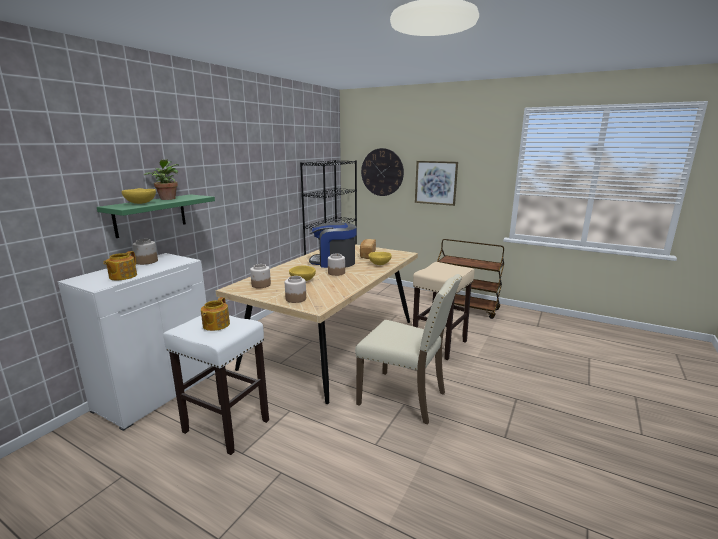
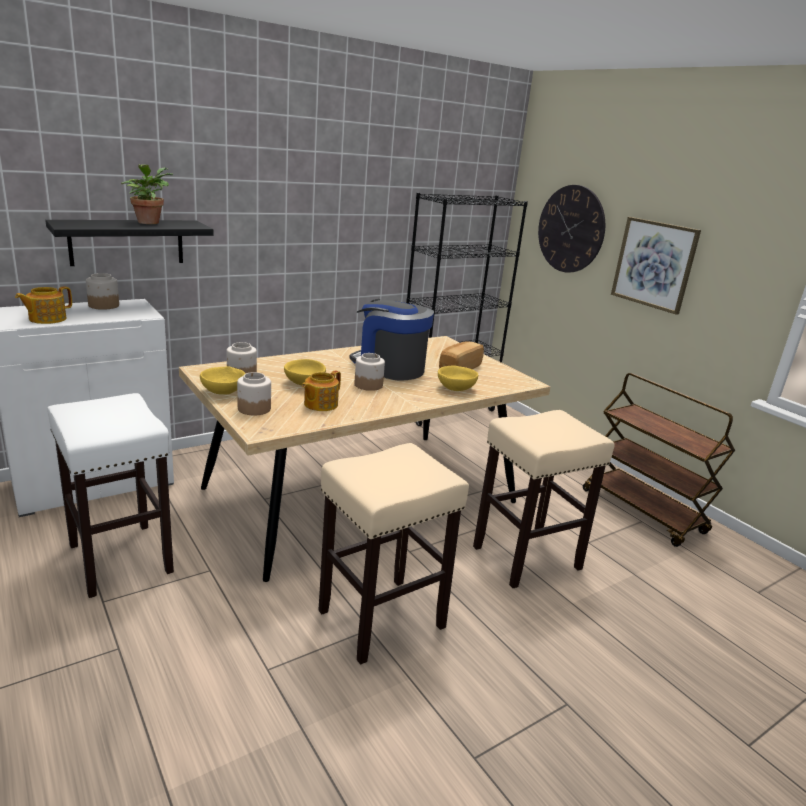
camera: 25 degrees right, 5 degrees up
green shelf [97,194,215,238] -> black shelf [45,220,214,266]
yellow bowl [122,188,156,204] -> yellow bowl moved to [200,366,246,395]
teapot [201,297,230,331] -> teapot moved to [302,370,341,411]
beige chair [355,274,462,425] -> beige stool [318,443,469,665]

